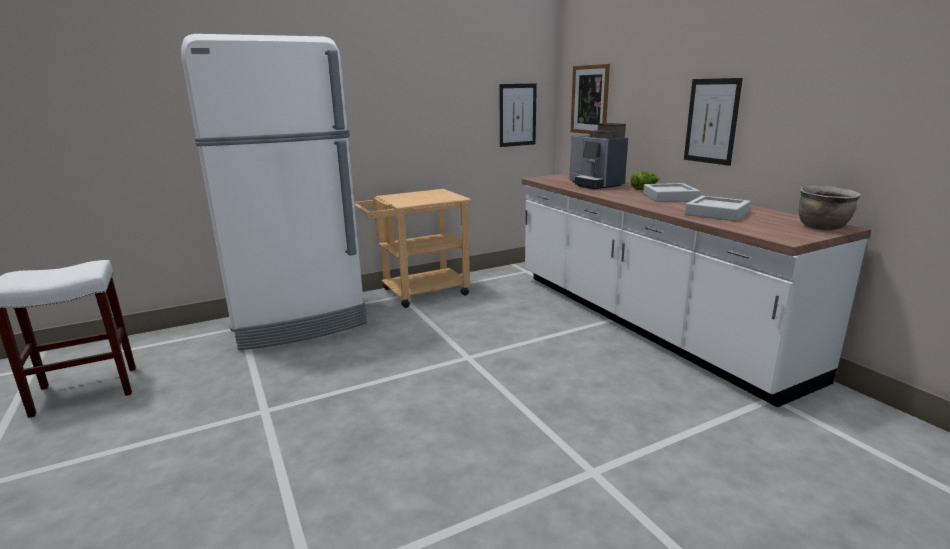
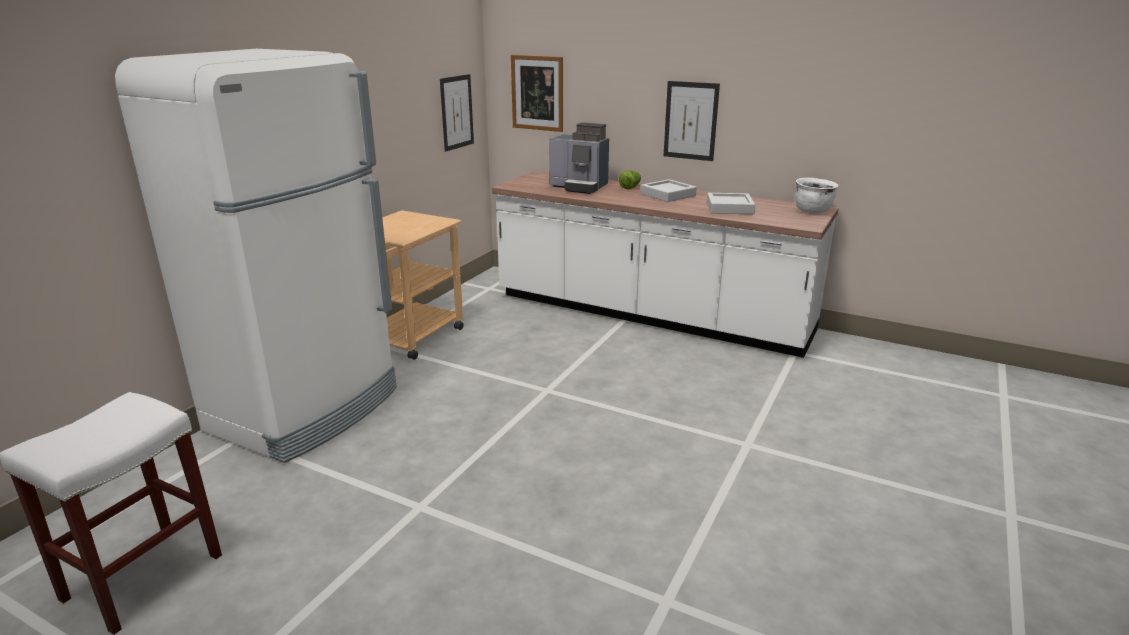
camera: 35 degrees left, 5 degrees up
brown cooking pot [799,185,861,230] -> white cooking pot [795,178,838,214]

